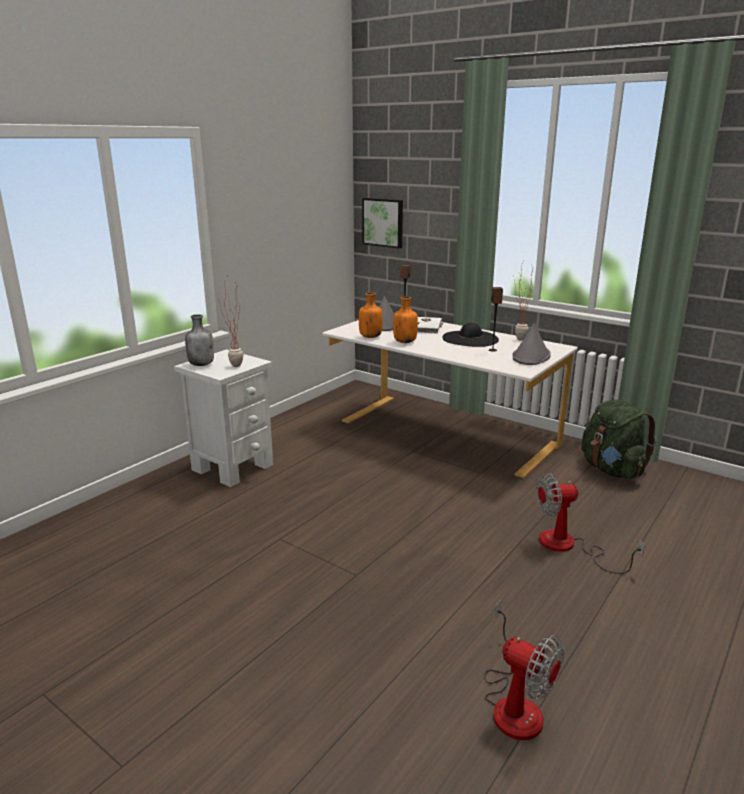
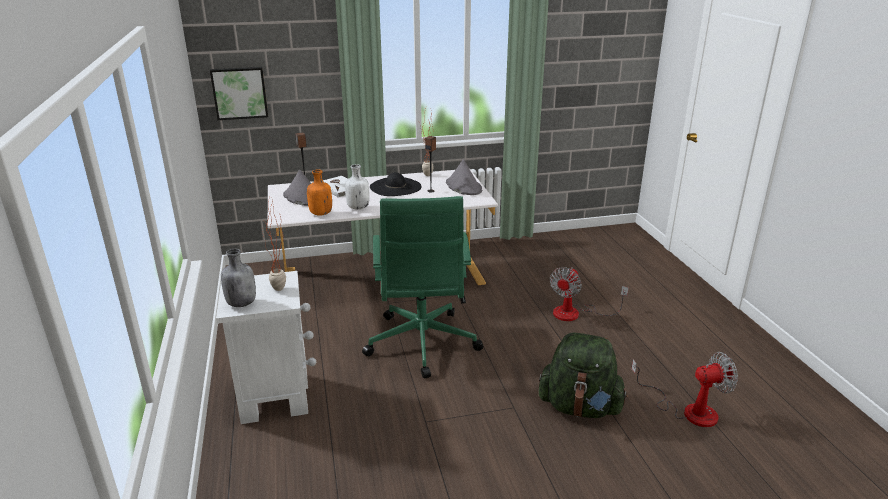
camera: 50 degrees left, 5 degrees up
orange bottle [393,296,418,343] -> white bottle [345,164,370,210]
green backpack [581,400,656,479] -> green backpack moved to [539,333,628,418]
none -> green office chair [362,196,483,378]

